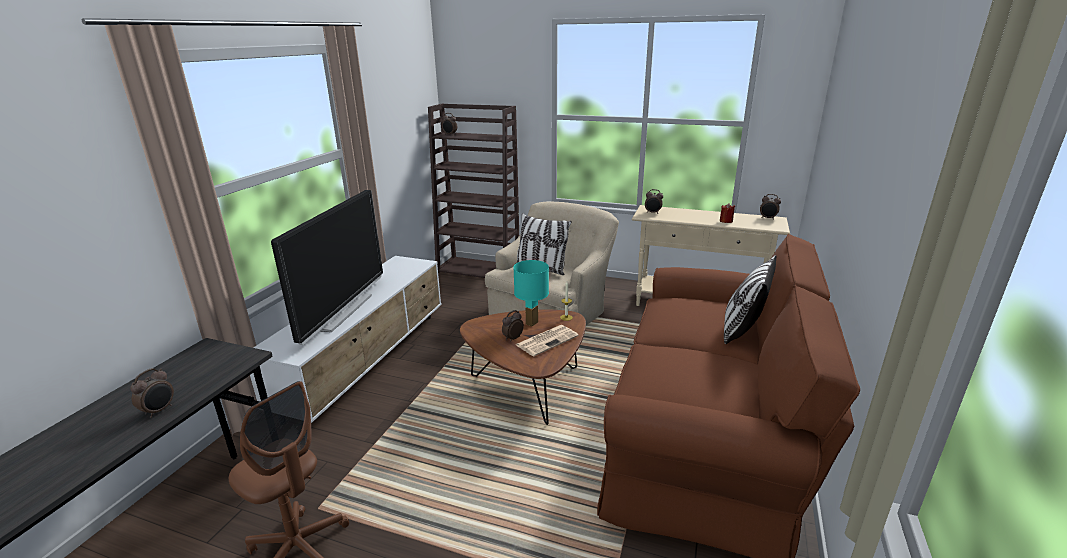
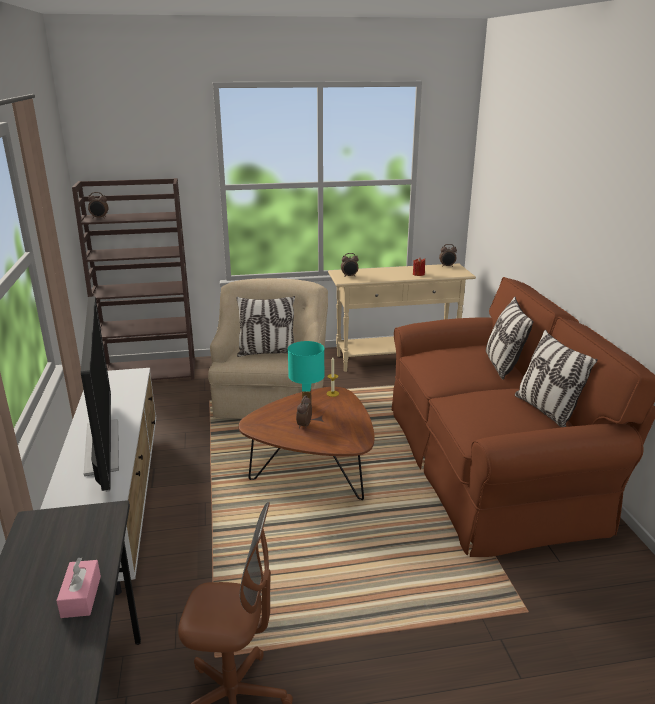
camera: 30 degrees left, 0 degrees up
alarm clock [130,368,174,418] -> pink tissue box [56,558,101,618]
newspaper [516,325,579,356] -> none
none -> pillow [515,330,598,427]

